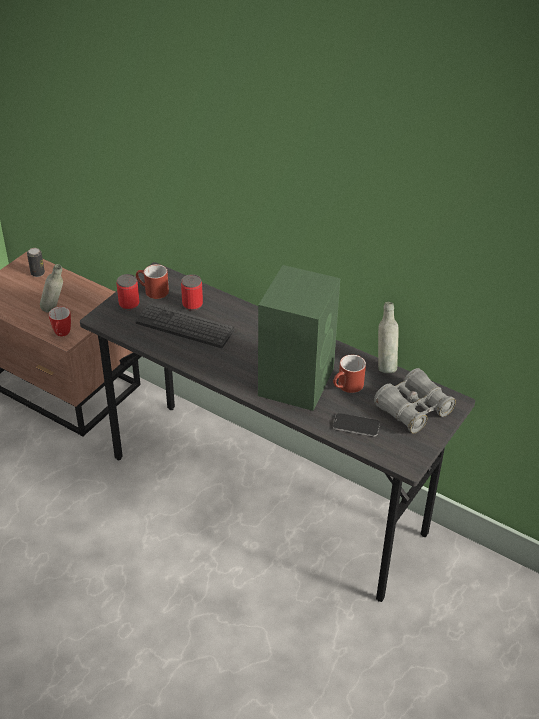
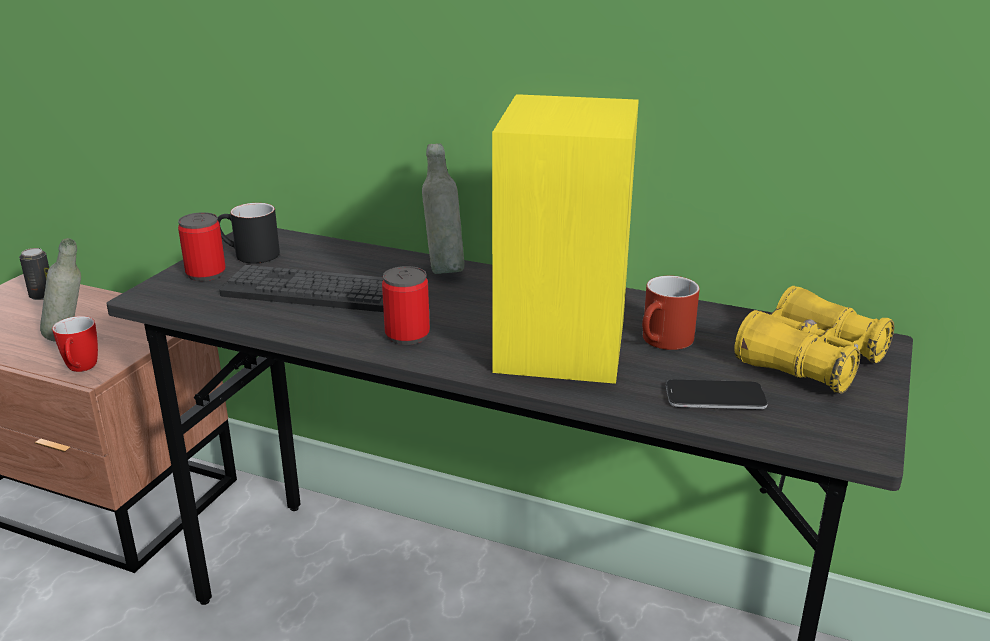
camera: 10 degrees left, 15 degrees down
red mug [136,264,169,299] -> black mug [218,203,280,263]
can [181,274,203,311] -> can moved to [382,266,430,345]
green speaker [258,265,340,411] -> yellow speaker [492,94,639,384]
grey binoculars [374,368,456,433] -> yellow binoculars [734,286,894,394]
grey bottle [378,302,399,373] -> grey bottle moved to [422,143,465,274]

